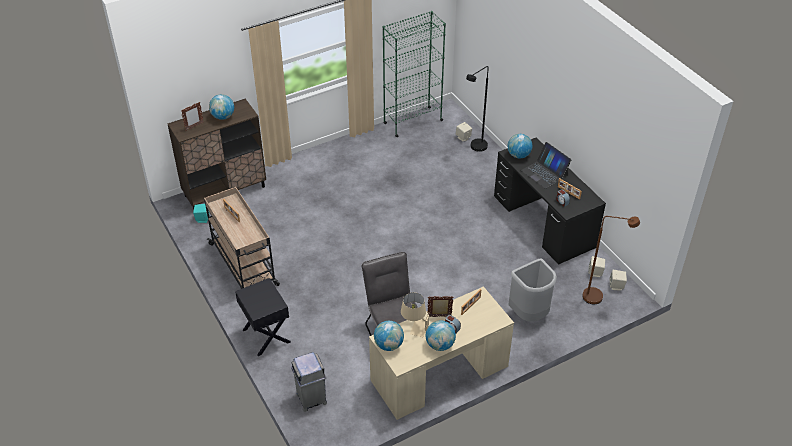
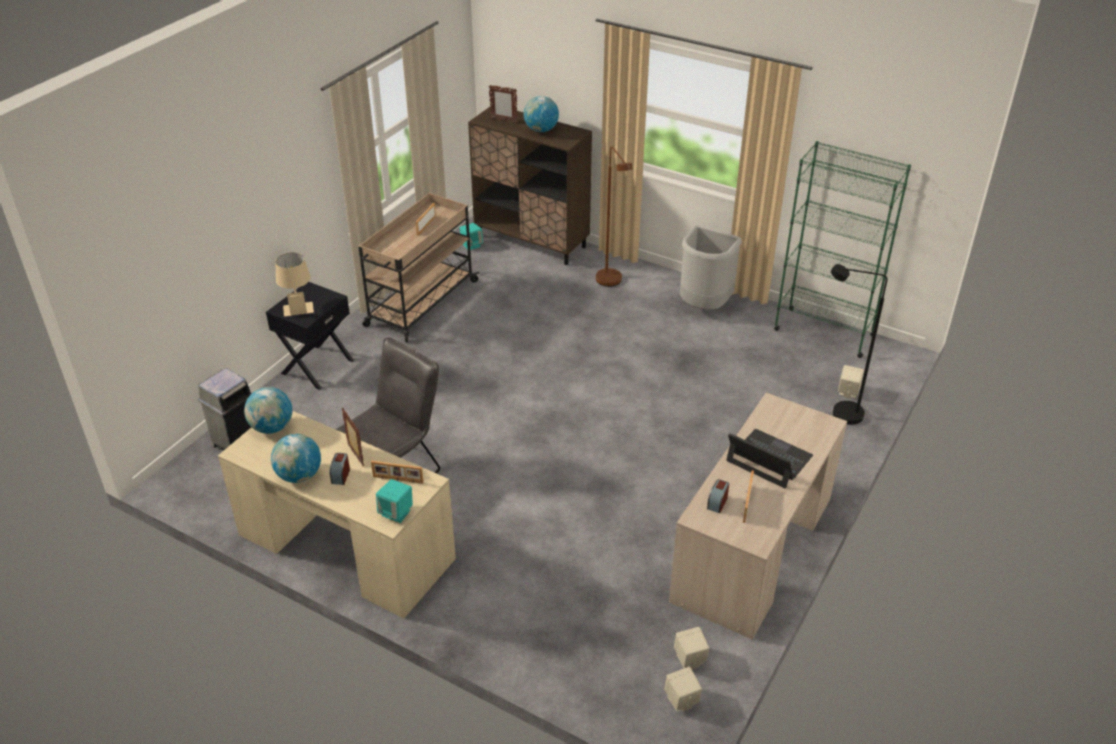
camera: 60 degrees right, 5 degrees down
beige table lamp [401,293,429,337] -> beige table lamp moved to [275,253,314,317]
black desk [494,138,606,265] -> beige desk [669,393,847,640]
globe [508,134,532,158] -> none
grey trash can [509,258,557,321] -> grey trash can moved to [680,225,742,310]
laptop [521,142,571,189] -> laptop turned 105 degrees clockwise [727,429,813,489]
brown floor lamp [582,216,640,304] -> brown floor lamp moved to [596,146,633,287]
none -> turquoise speaker [376,479,413,523]

